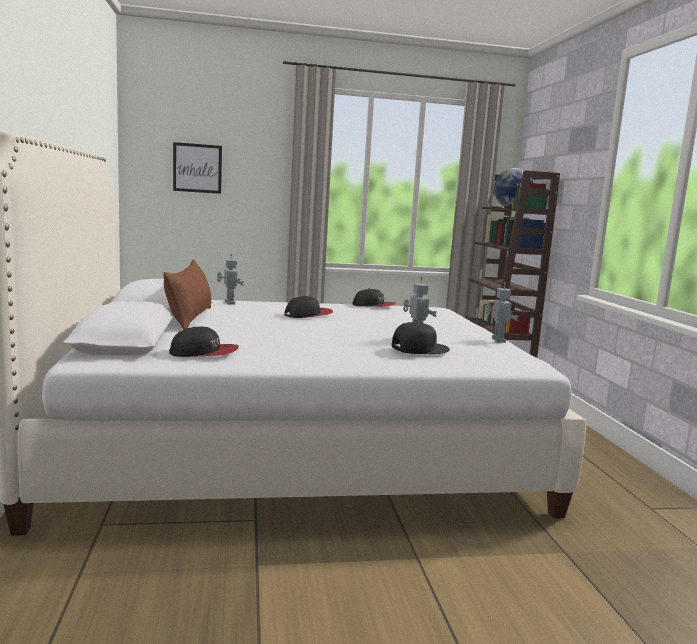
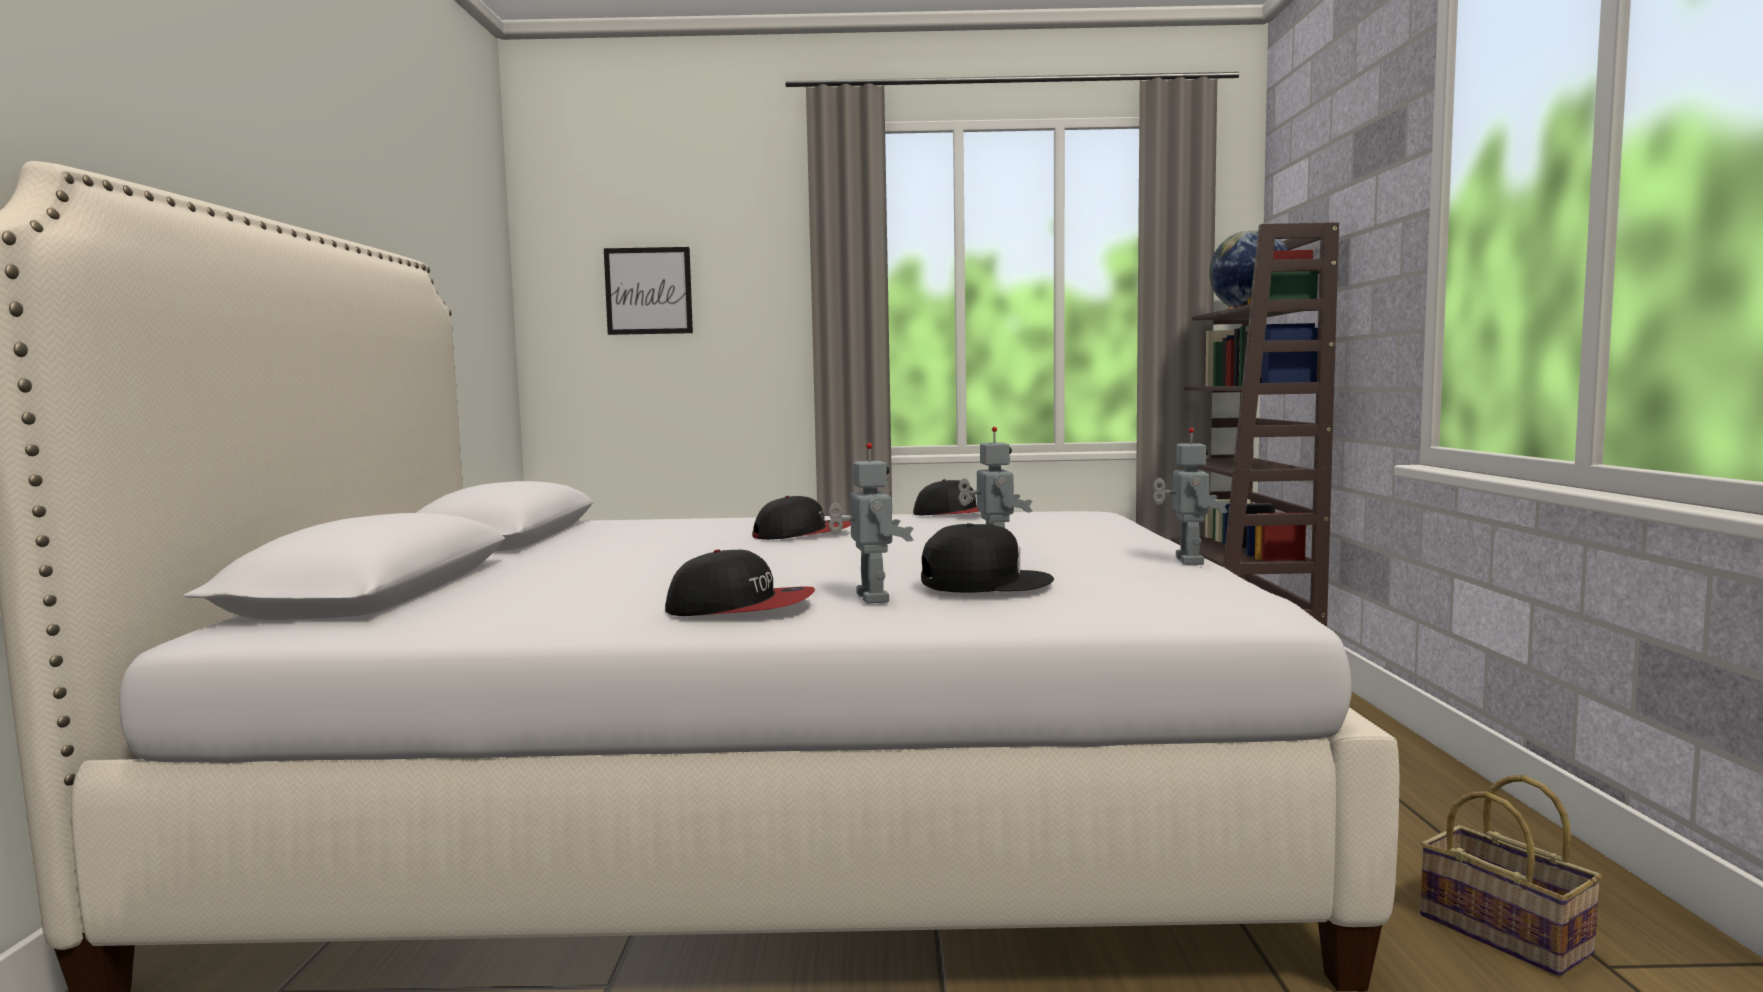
camera: 10 degrees right, 5 degrees down
brown pillow [163,259,211,330] -> none
cap [169,327,239,357] -> cap moved to [665,550,815,616]
toy robot [217,254,244,304] -> toy robot moved to [828,443,914,604]
none -> basket [1420,775,1603,976]

